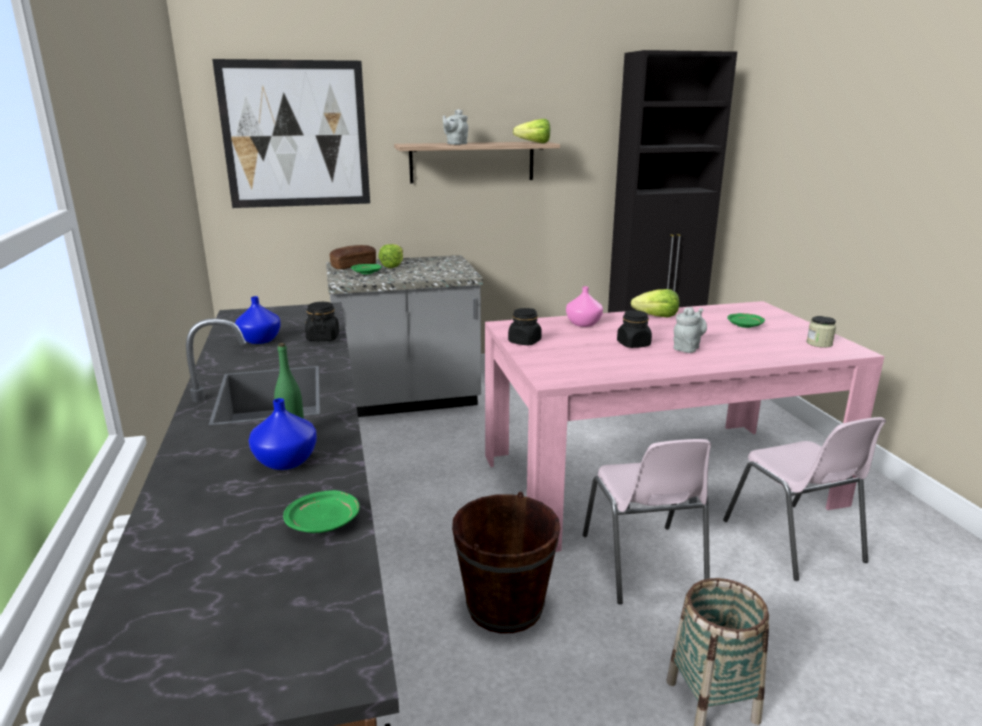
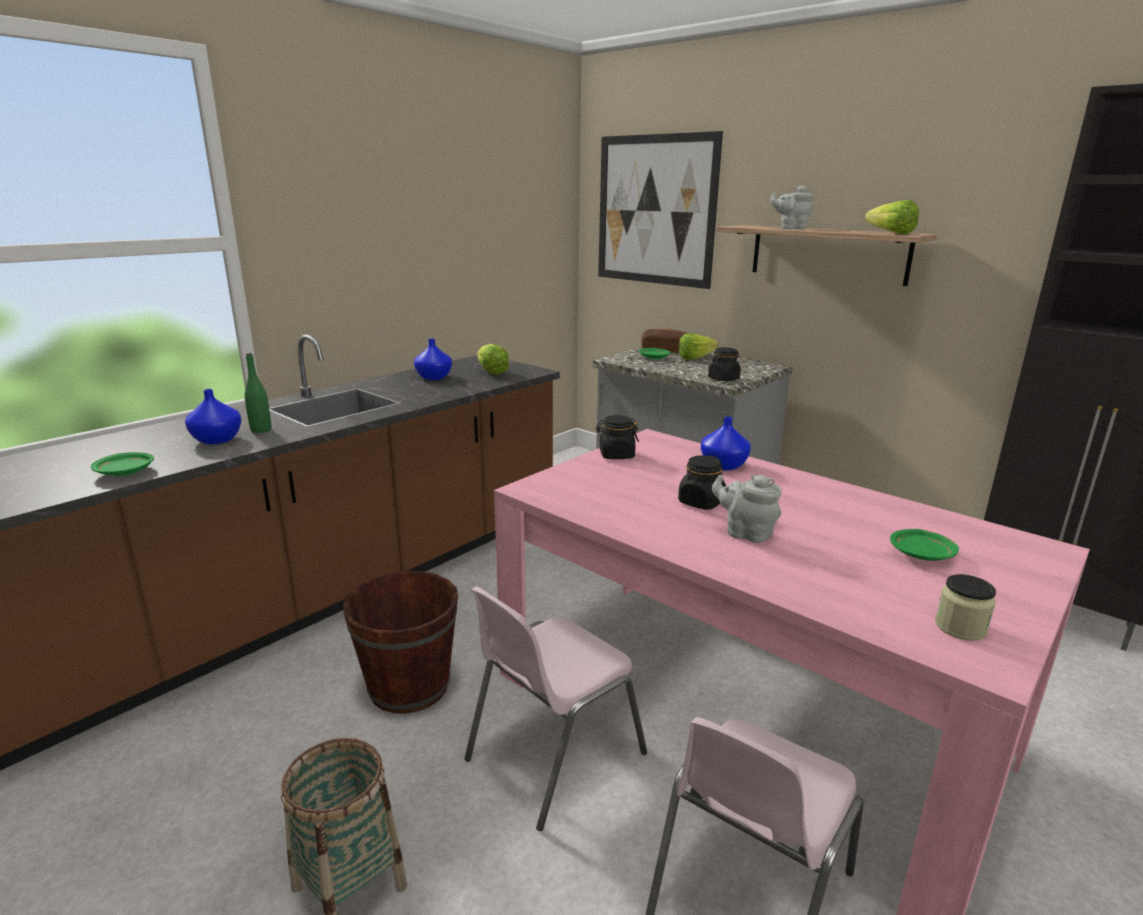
camera: 55 degrees right, 0 degrees up
black jar [305,302,339,341] -> black jar moved to [708,347,741,381]
pink vase [566,286,603,327] -> blue vase [701,416,751,471]
lettuce [631,289,679,318] -> lettuce moved to [477,344,509,375]
grey teapot [673,307,707,353] -> grey teapot turned 150 degrees counterclockwise [712,474,782,543]

